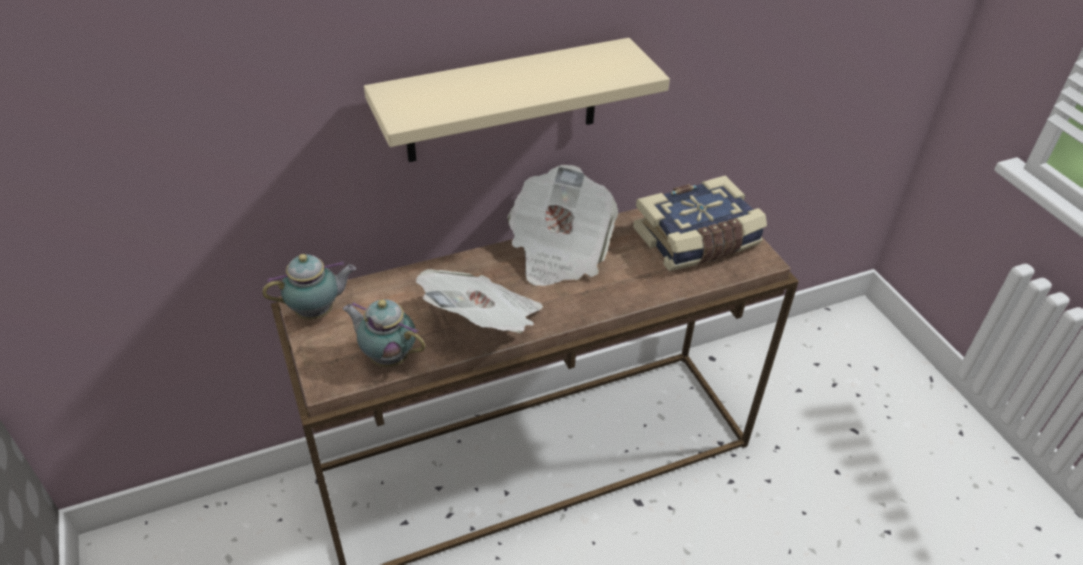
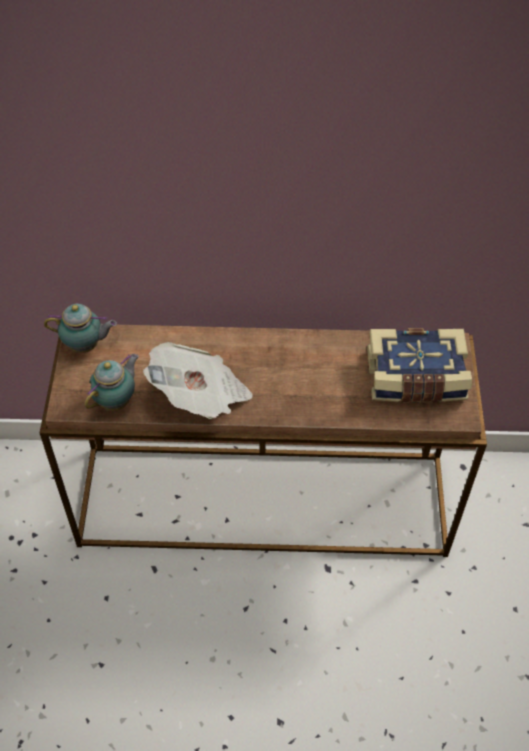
camera: 25 degrees right, 10 degrees up
teapot [343,299,426,367] -> teapot turned 75 degrees clockwise [85,354,139,411]
beige shelf [364,38,670,162] -> none
newspaper [507,165,618,286] -> none

